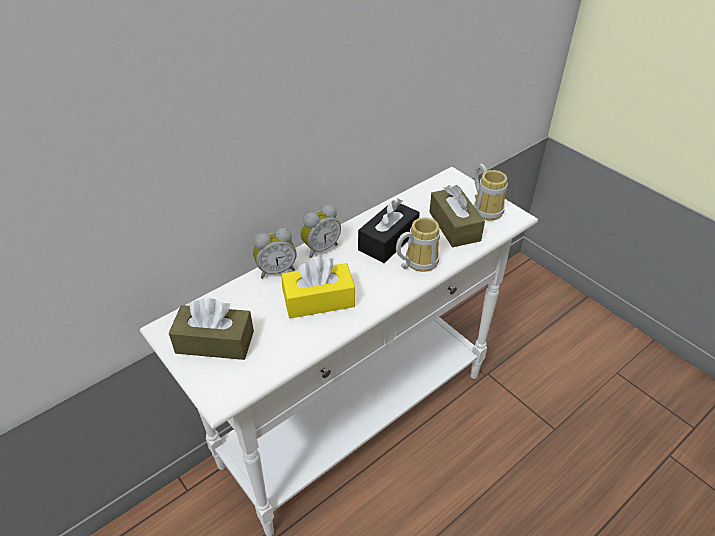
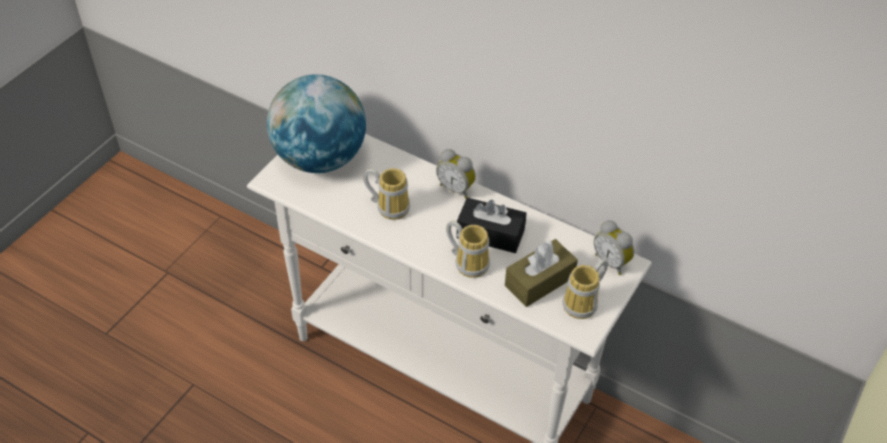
camera: 70 degrees right, 5 degrees up
brown tissue box [169,298,254,360] -> globe [267,74,366,173]
alarm clock [253,228,296,279] -> alarm clock moved to [594,220,634,275]
yellow tissue box [281,256,355,319] -> mug [363,168,410,220]

